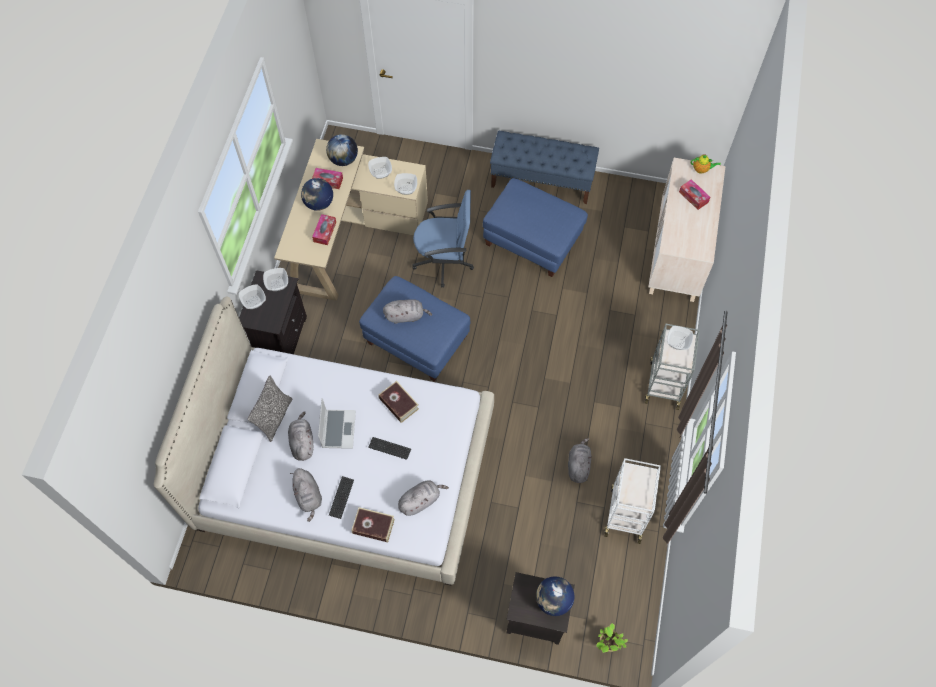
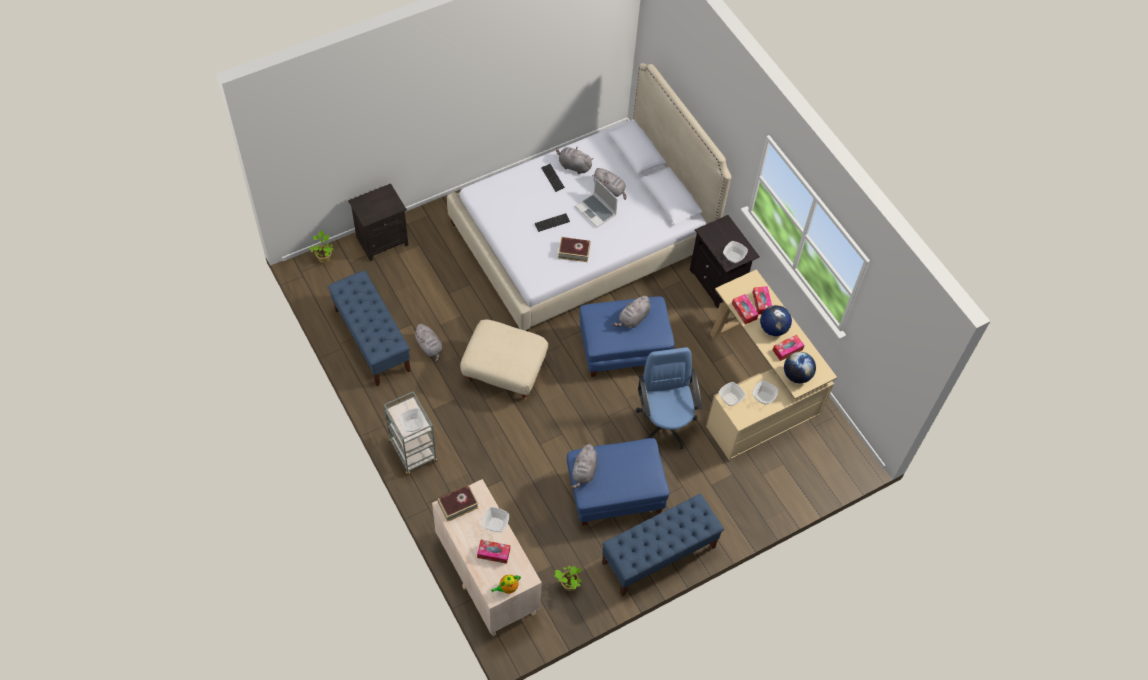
camera: 135 degrees right, 5 degrees down
bowl [239,284,266,309] -> bowl moved to [482,507,509,532]
pillow [248,376,292,442] -> none
book [351,507,395,542] -> book moved to [438,485,478,522]
grey plush toy [398,480,449,516] -> grey plush toy moved to [571,444,598,489]
blue office chair [413,190,474,288] -> blue office chair turned 120 degrees clockwise [635,347,702,449]
globe [536,576,575,616] -> none
white cart [604,458,661,544] -> blue bench [328,270,410,386]
none -> beige ottoman [460,319,548,400]
none -> potted plant [554,565,582,591]
none -> tissue box [753,286,772,315]

